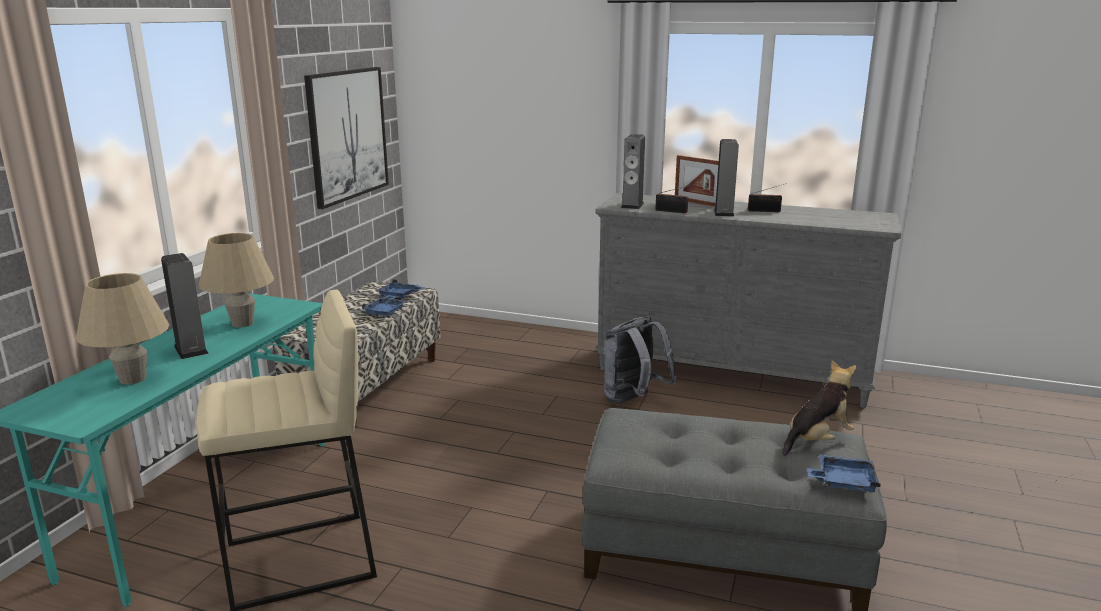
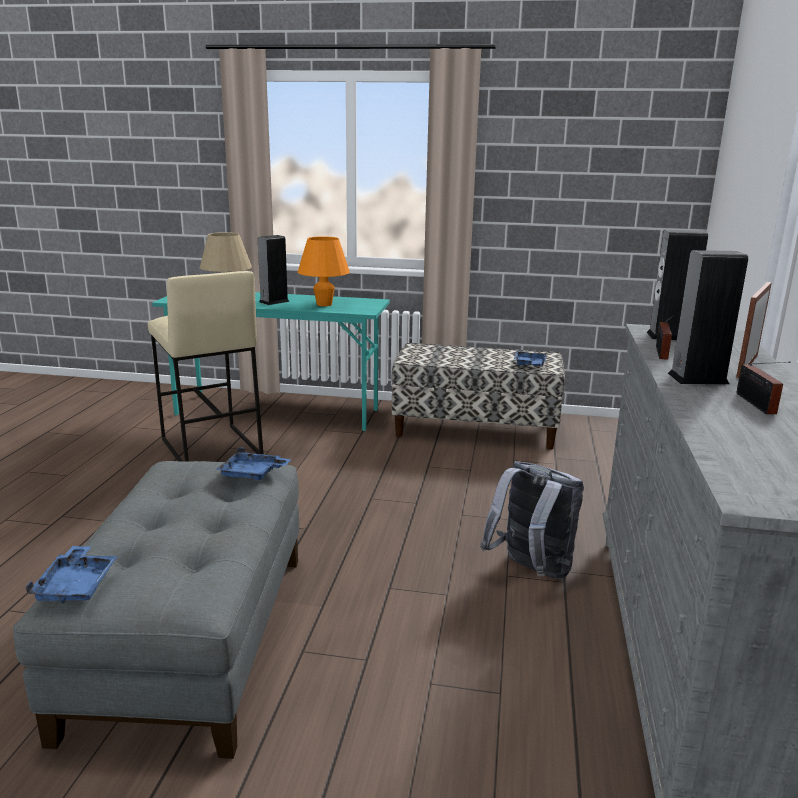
camera: 80 degrees right, 0 degrees up
beige table lamp [199,233,274,328] -> orange table lamp [297,236,350,306]
picture [304,67,389,209] -> none
blue tray [362,295,407,316] -> blue tray moved to [216,447,291,480]
plush toy [783,360,856,456] -> none

